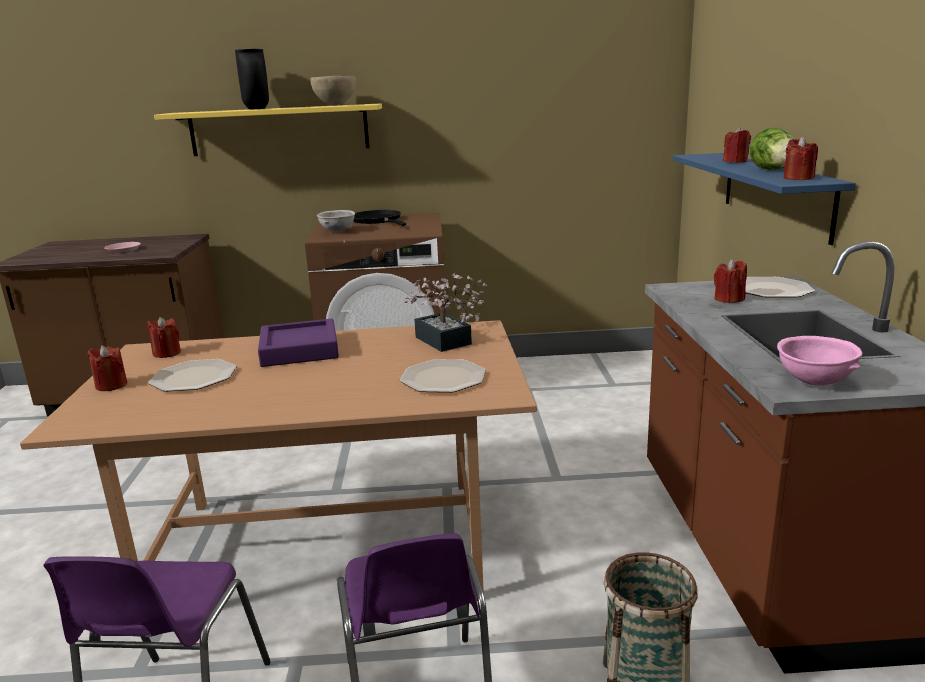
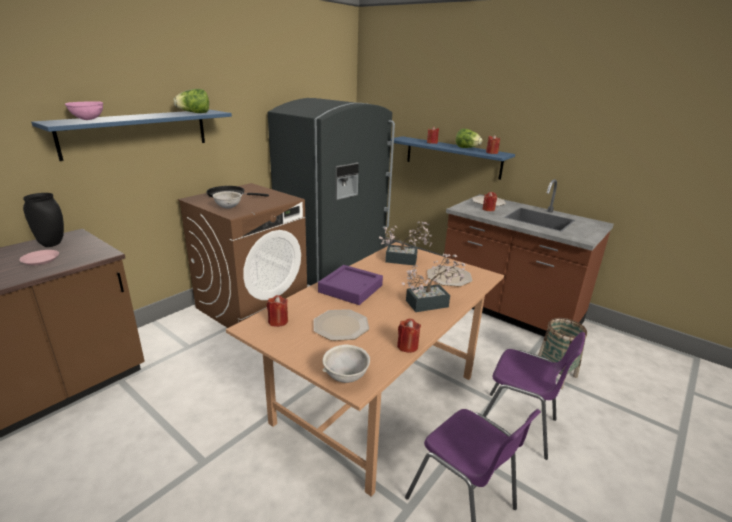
camera: 50 degrees left, 5 degrees up
red candle [88,345,127,391] -> red candle moved to [397,318,421,353]
yellow shelf [154,103,382,156] -> blue shelf [31,110,232,161]
black vase [235,49,269,110] -> black vase moved to [23,193,64,247]
brown bowl [310,76,356,106] -> lettuce [173,89,209,113]
pink bowl [777,336,862,386] -> pink bowl moved to [65,101,103,120]
none -> grey fridge [268,98,395,286]
none -> grey bowl [322,344,370,383]
none -> potted plant [401,254,466,312]

